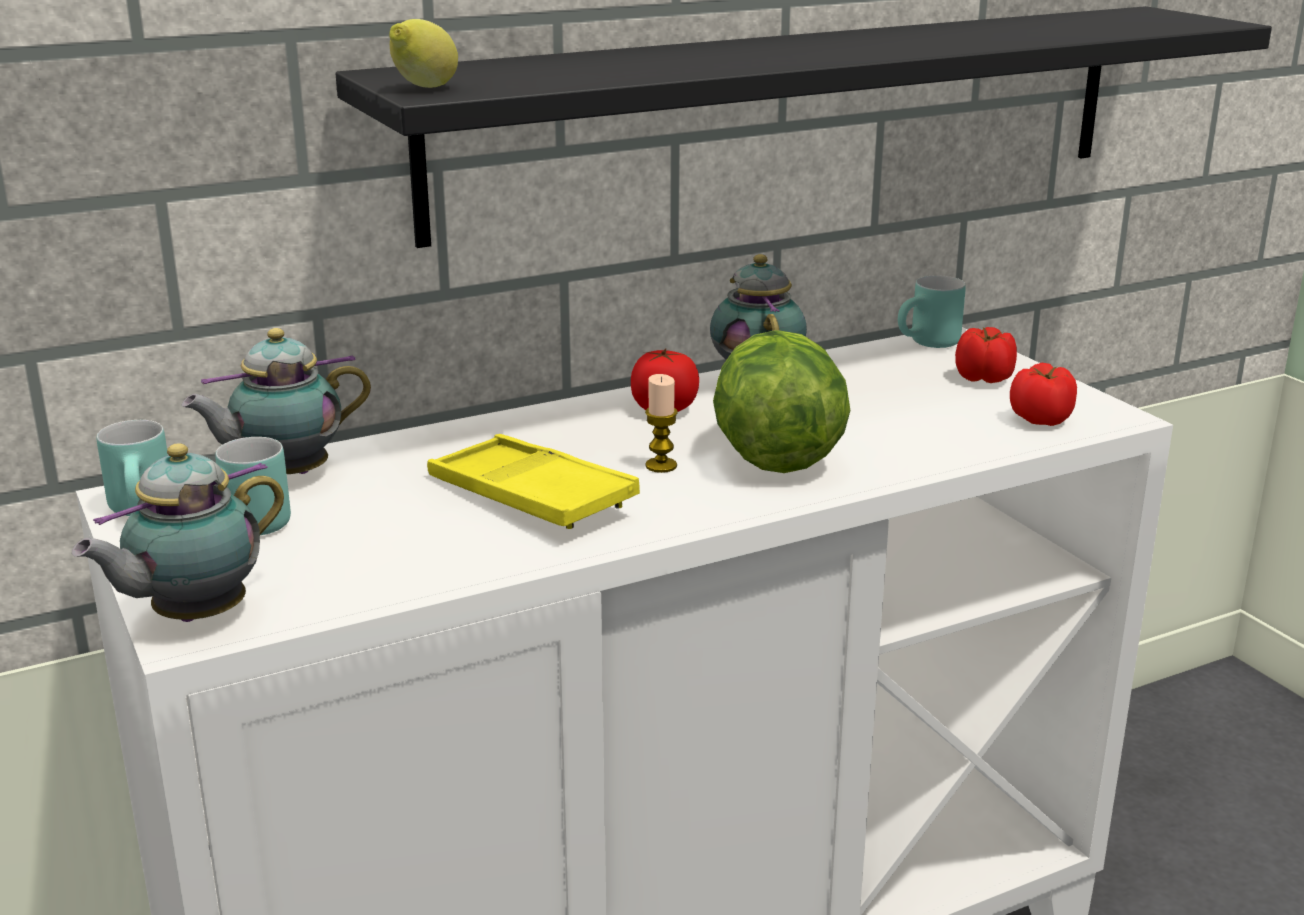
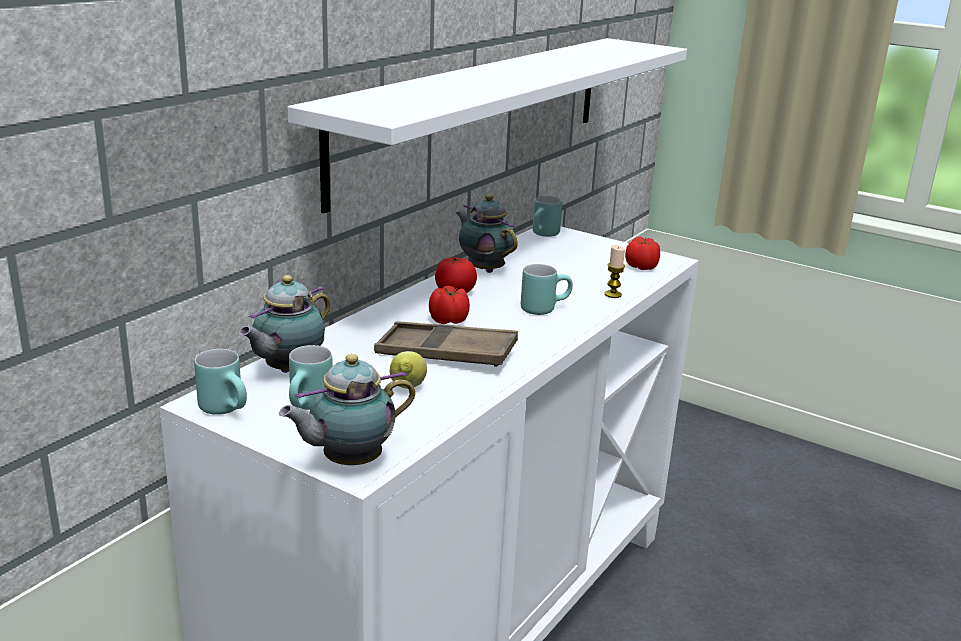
camera: 30 degrees left, 0 degrees up
teapot [72,443,284,622] -> teapot turned 45 degrees clockwise [279,354,415,465]
black shelf [336,6,1272,248] -> white shelf [288,38,687,213]
lemon [389,19,458,88] -> lemon moved to [390,351,427,389]
yellow tray [427,434,640,529] -> brown tray [374,321,518,367]
candle [645,374,678,473] -> candle moved to [605,245,625,298]
lettuce [713,330,850,473] -> turquoise mug [521,264,573,315]
tomato [955,327,1017,383] -> tomato moved to [429,286,470,324]

